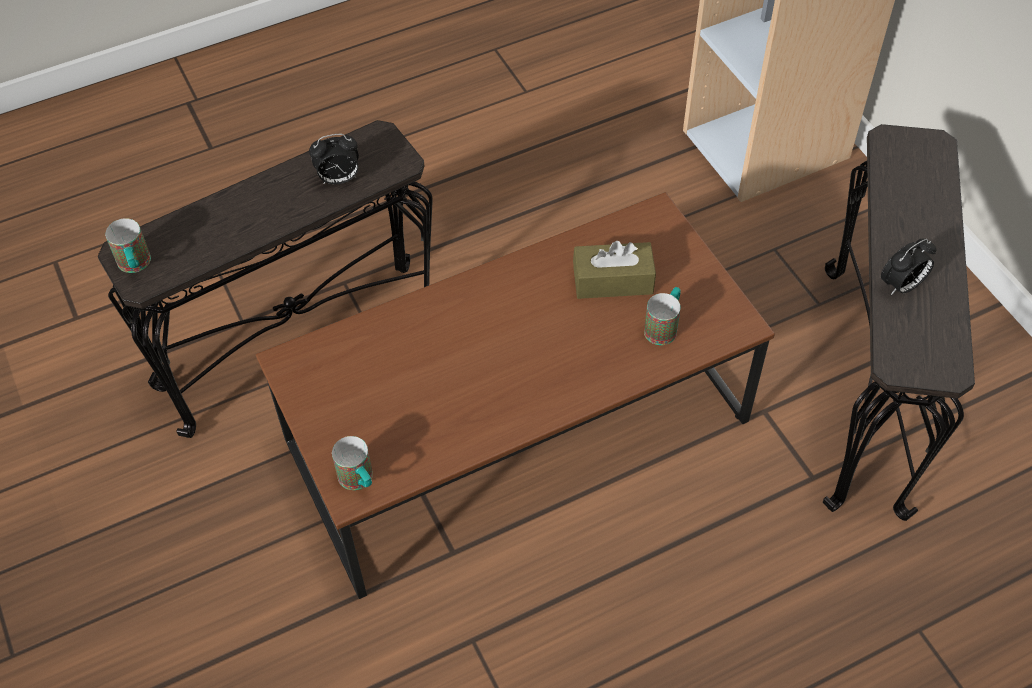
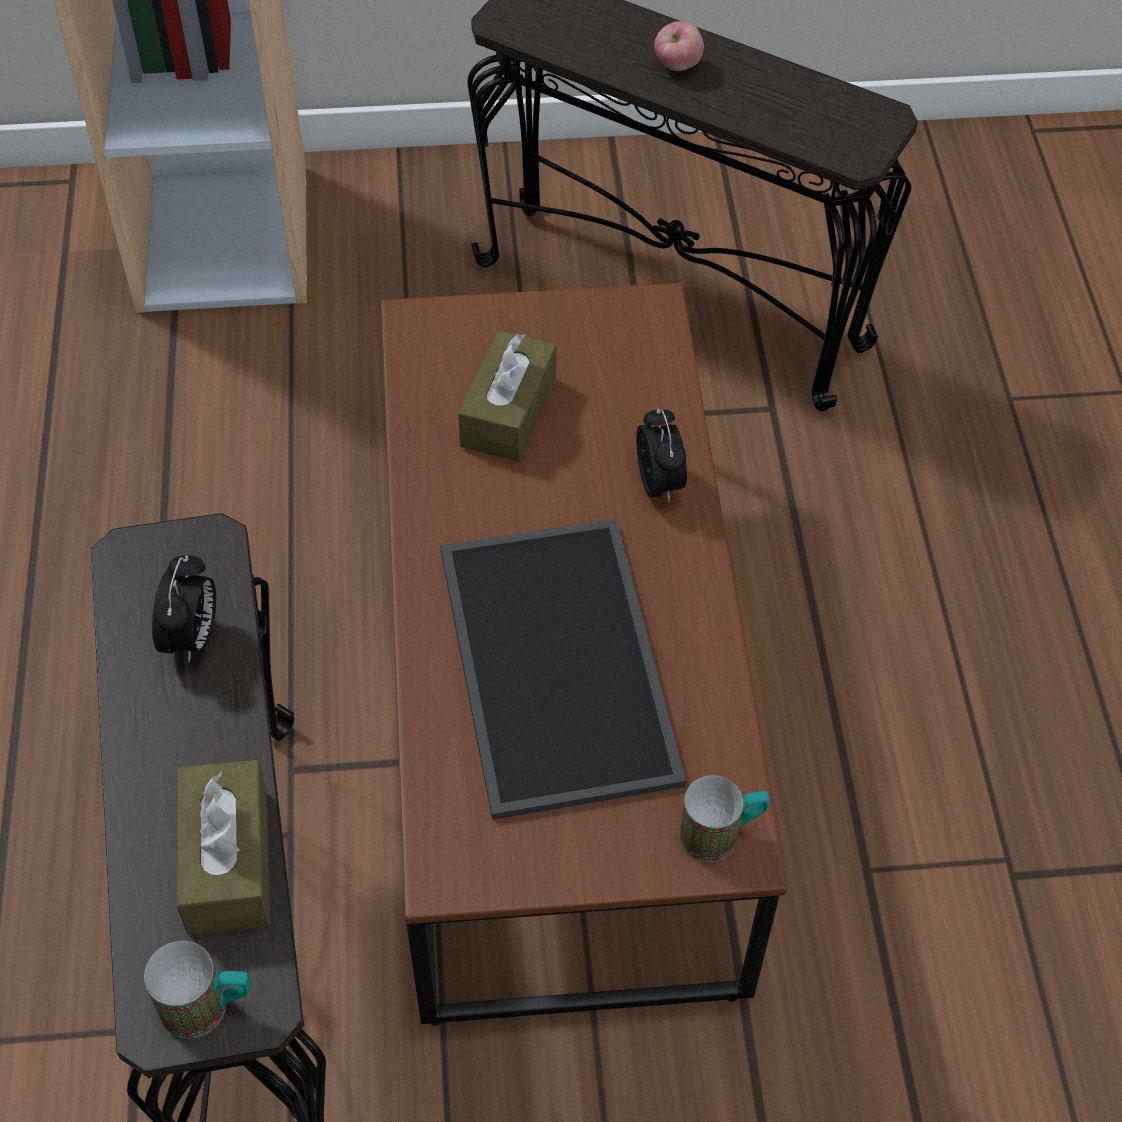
camera: 70 degrees left, 0 degrees up
mug [644,287,681,345] -> none
alarm clock [881,239,937,295] -> alarm clock moved to [636,409,687,503]
none -> brown tissue box [176,759,270,935]
none -> tray [440,519,686,820]
none -> apple [654,21,704,71]

